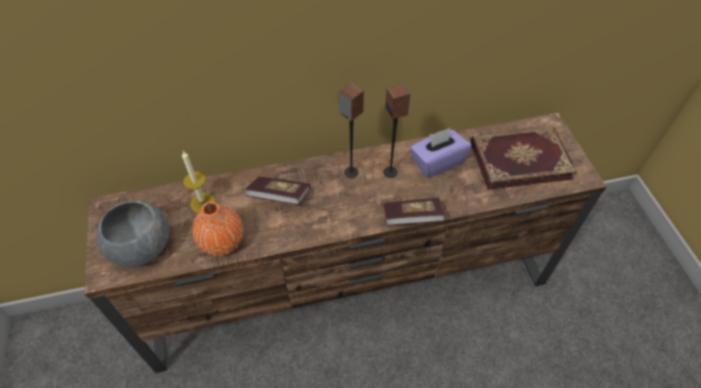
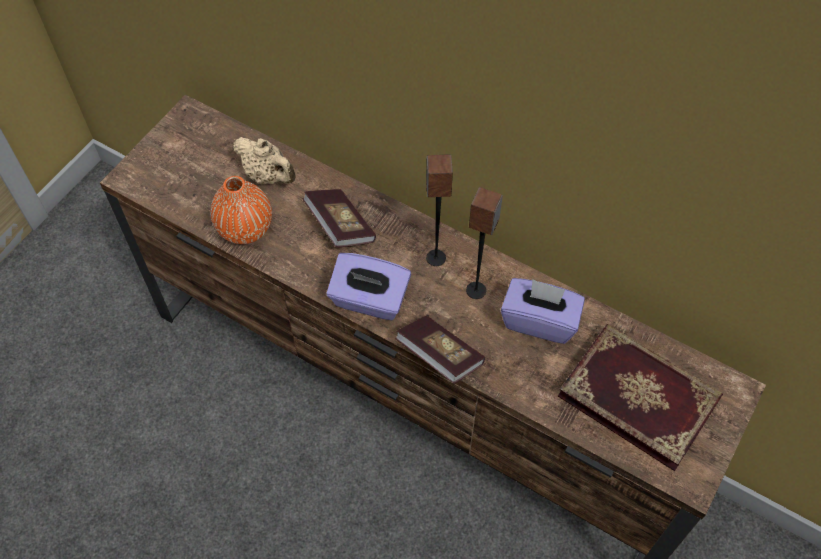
camera: 45 degrees right, 5 degrees up
grey bowl [96,200,169,267] -> none
candle [182,151,215,213] -> beige teapot [233,137,296,184]
none -> purple tissue box [326,253,411,320]

